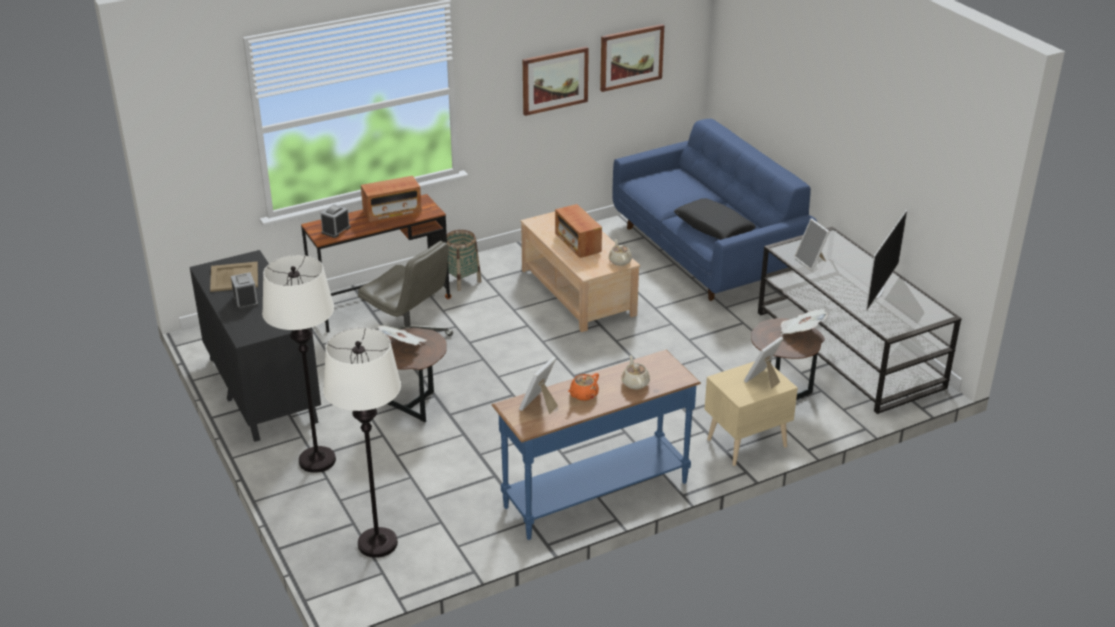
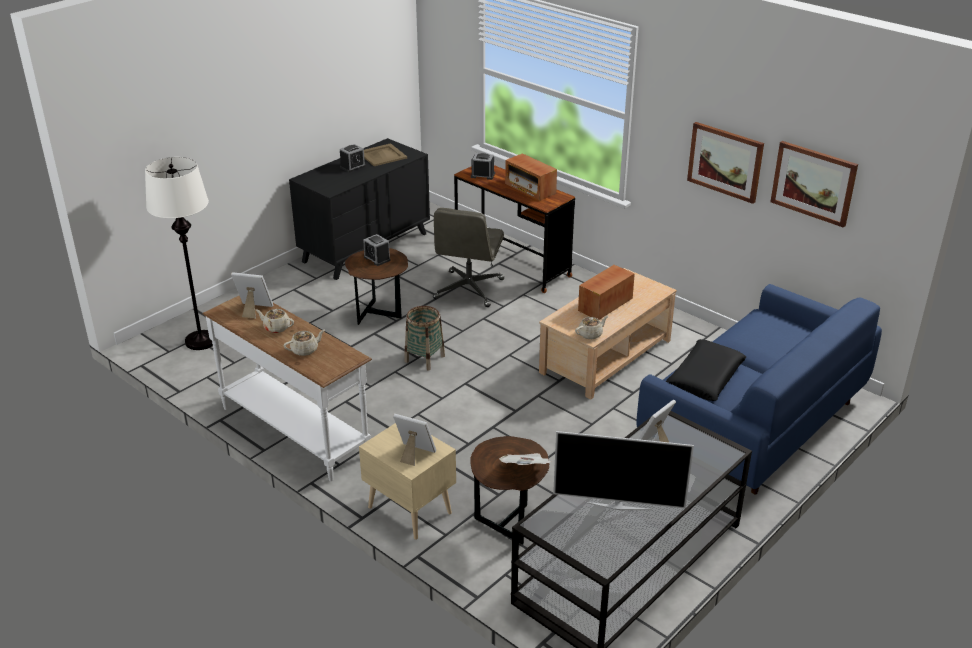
camera: 70 degrees right, 0 degrees up
white floor lamp [262,255,336,473] -> none
newspaper [377,325,427,345] -> alarm clock [363,234,391,266]
basket [447,230,481,291] -> basket moved to [404,306,445,371]
blue console table [491,350,701,540] -> white console table [203,296,372,481]
orange teapot [568,373,599,401] -> beige teapot [256,309,294,333]

